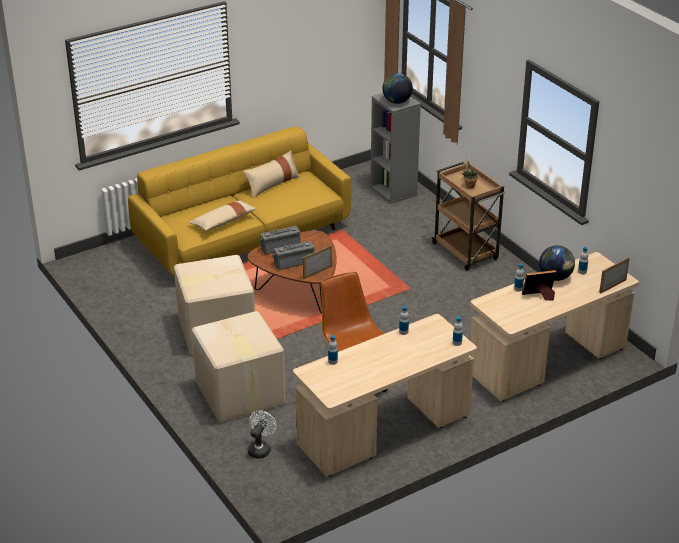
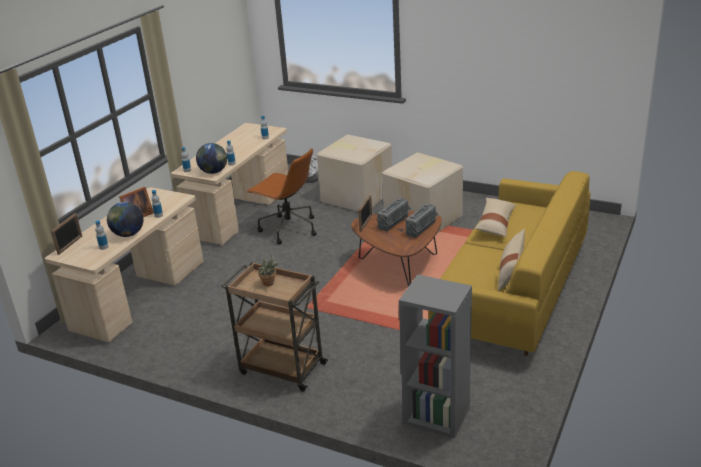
camera: 150 degrees right, 5 degrees down
globe [382,73,413,104] -> globe moved to [196,143,227,174]

